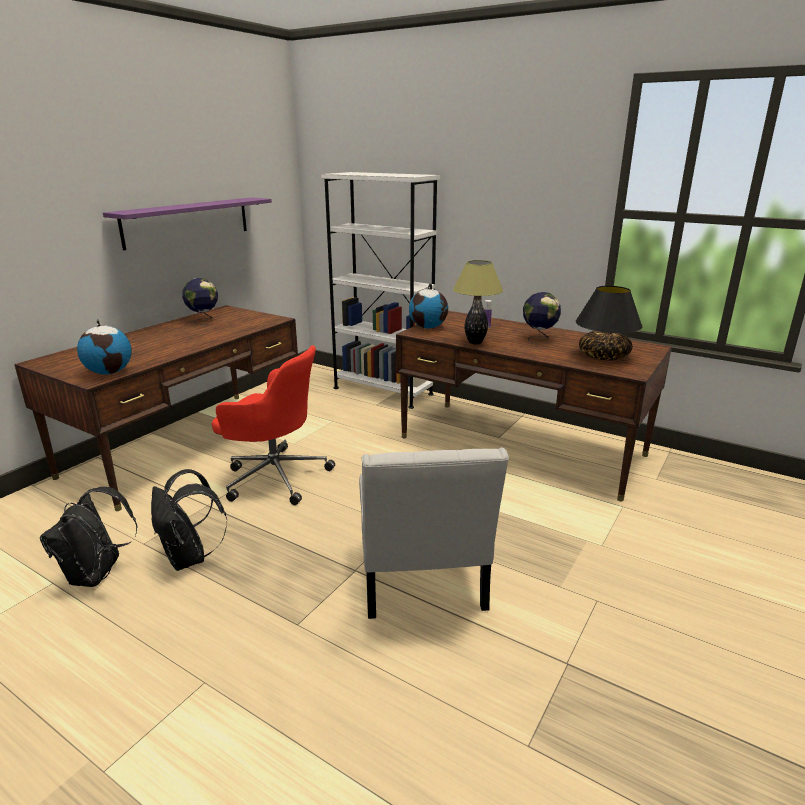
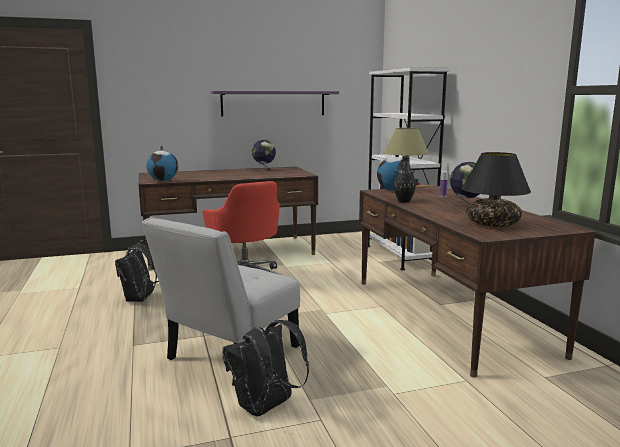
camera: 40 degrees right, 10 degrees down
black backpack [40,487,138,587] -> black backpack moved to [222,320,309,416]

